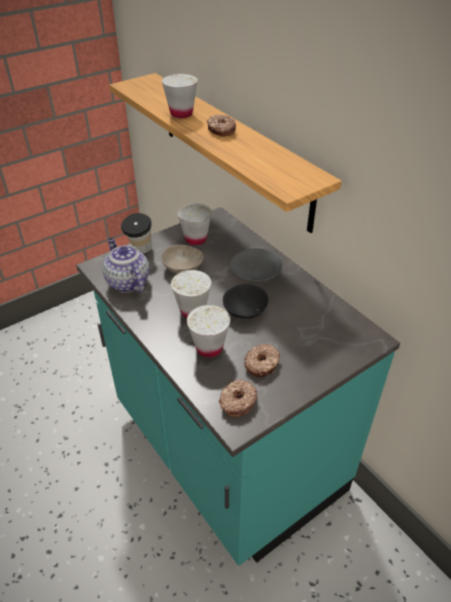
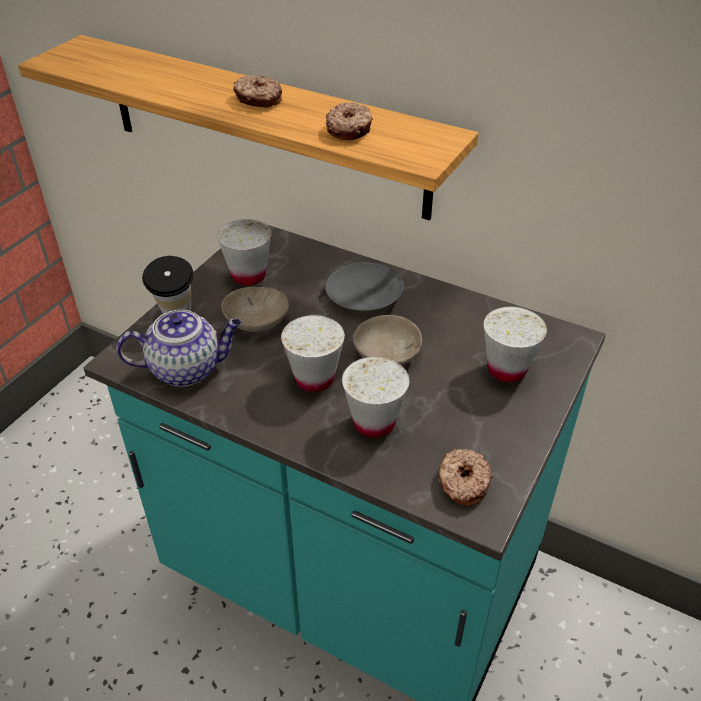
camera: 25 degrees left, 0 degrees up
teapot [103,238,150,293] -> teapot turned 135 degrees clockwise [116,310,241,387]
white cup [162,74,198,118] -> white cup moved to [484,307,547,383]
black bowl [223,284,269,319] -> beige bowl [353,315,422,365]
donut [244,344,280,377] -> donut moved to [326,102,373,140]

